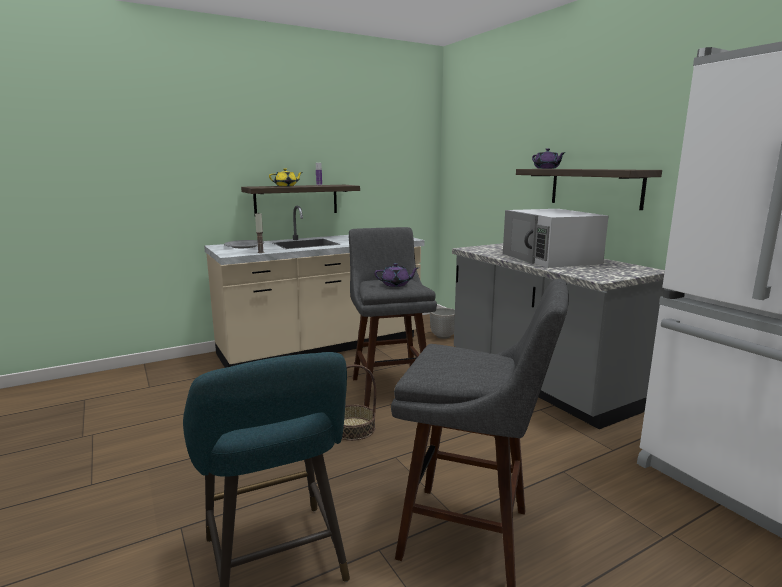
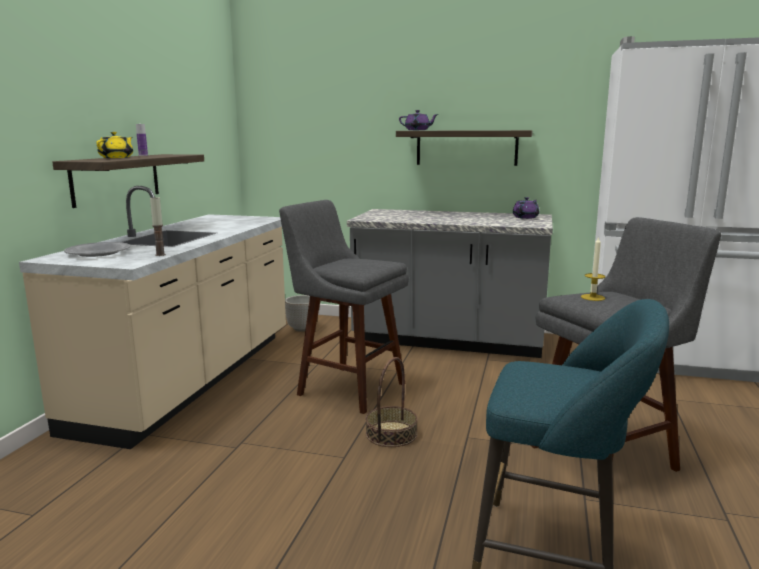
camera: 45 degrees left, 0 degrees up
purple teapot [375,263,418,287] -> purple teapot moved to [513,197,539,219]
white microwave [503,209,608,268] -> none
none -> candle [581,236,606,301]

